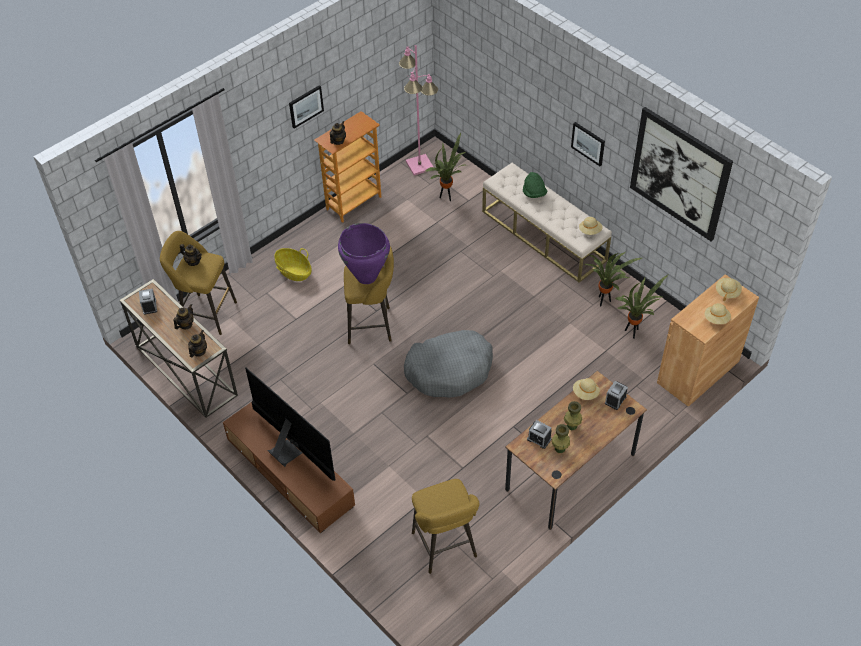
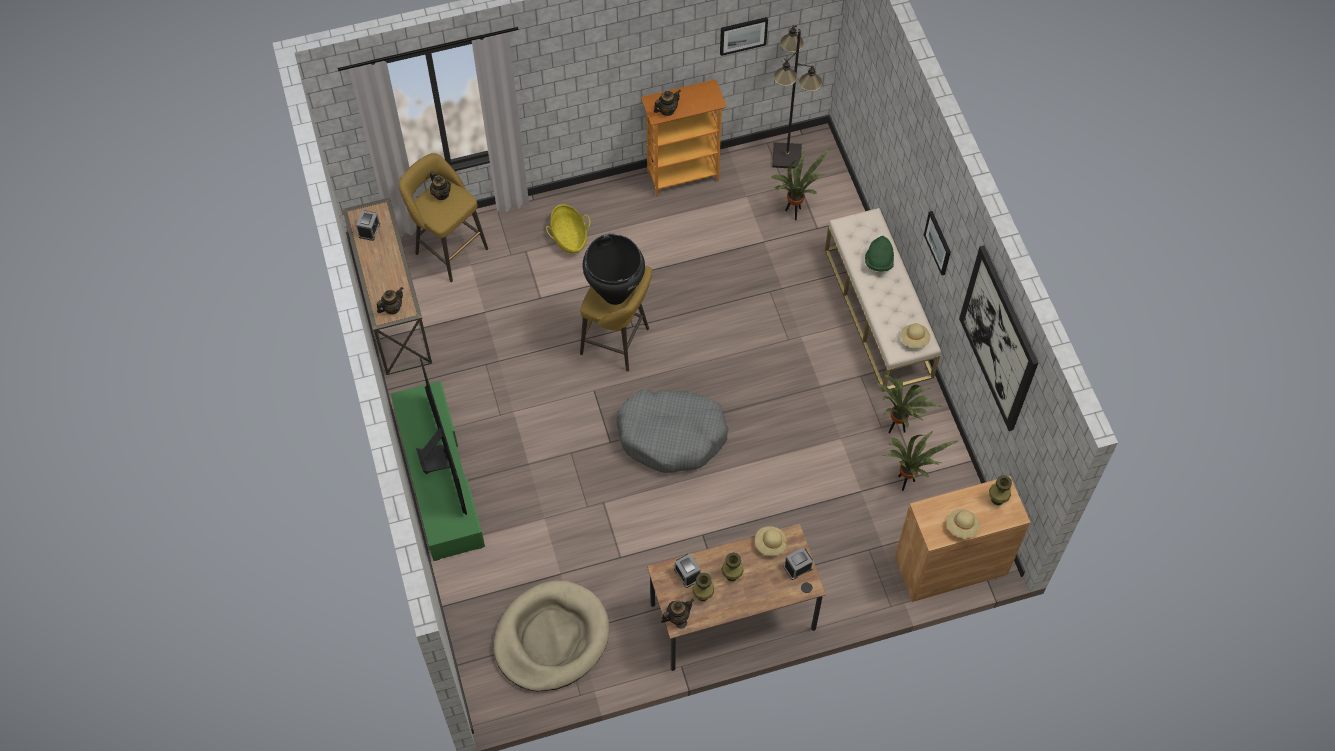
camera: 25 degrees right, 10 degrees up
teapot [173,304,194,330] -> teapot moved to [661,599,694,625]
brown tv stand [223,403,355,534] -> green tv stand [391,381,485,561]
picture [289,85,324,129] -> picture moved to [720,17,768,56]
purple vase [338,223,390,284] -> black vase [583,234,645,305]
pink floor lamp [399,45,438,175] -> black floor lamp [772,25,822,169]
yellow stool [412,479,479,574] -> beige dog bed [493,580,609,691]
beige hat [716,278,742,301] -> green vase [989,475,1012,505]

